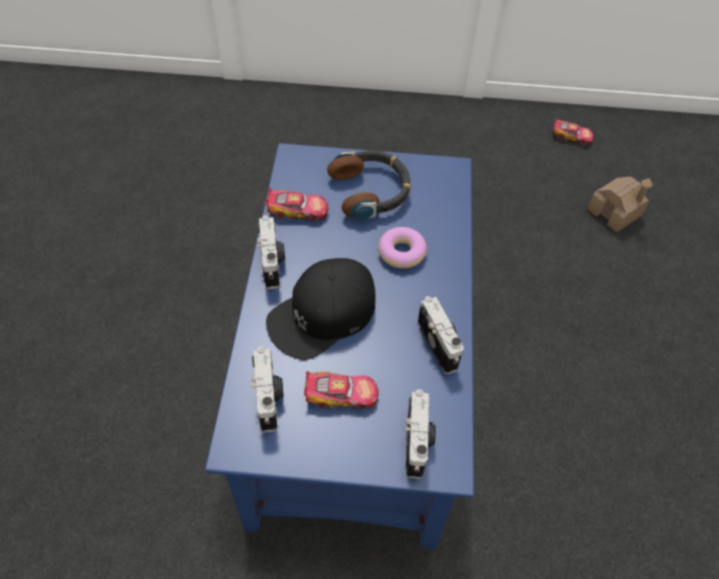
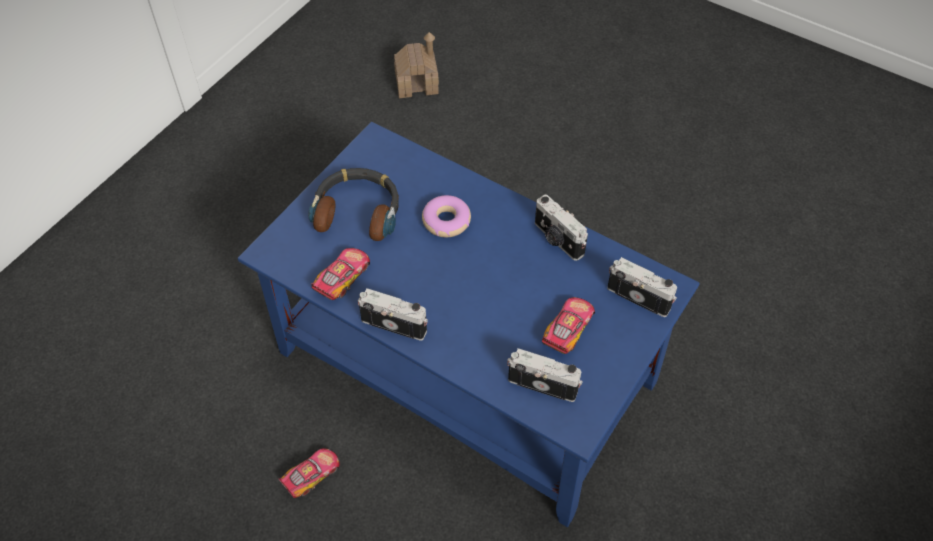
camera: 60 degrees left, 0 degrees up
black cap [266,258,375,360] -> none
camera [418,296,464,374] -> camera turned 135 degrees counterclockwise [535,195,588,261]
toy car [553,118,594,145] -> toy car moved to [278,448,340,498]

